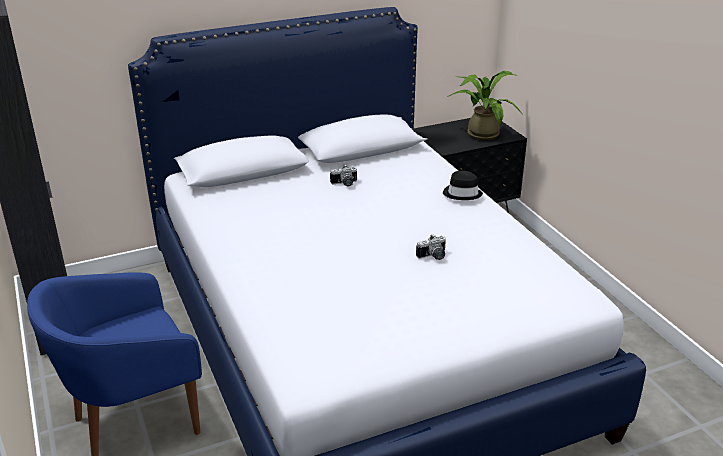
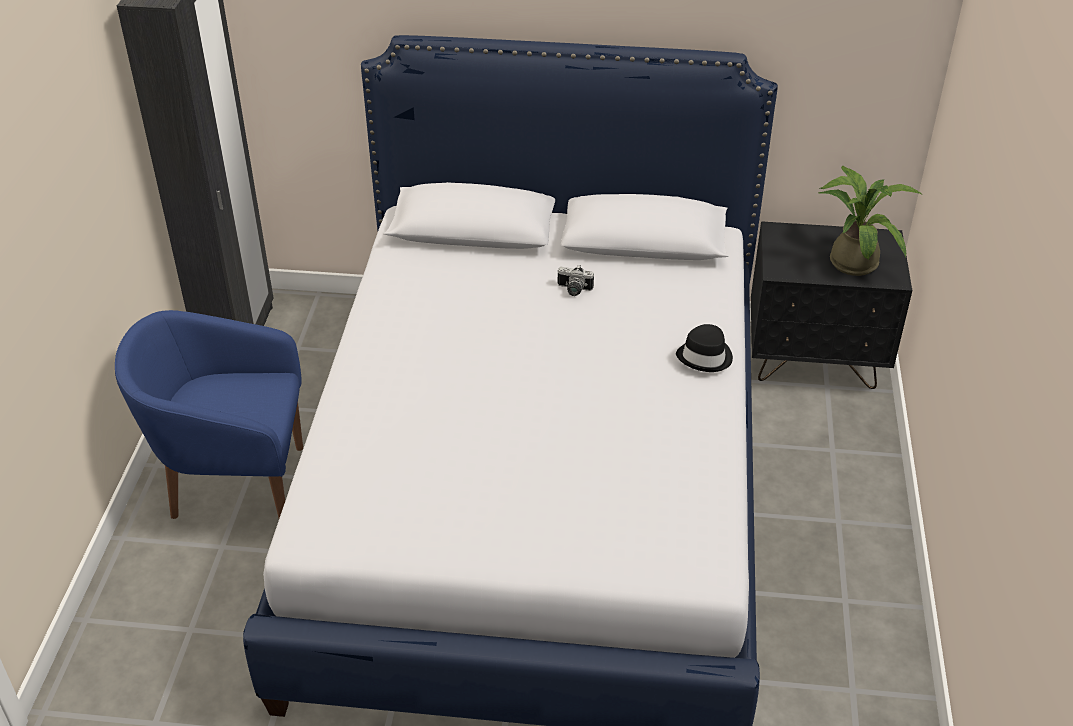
camera: 30 degrees right, 10 degrees up
camera [416,234,446,260] -> none

